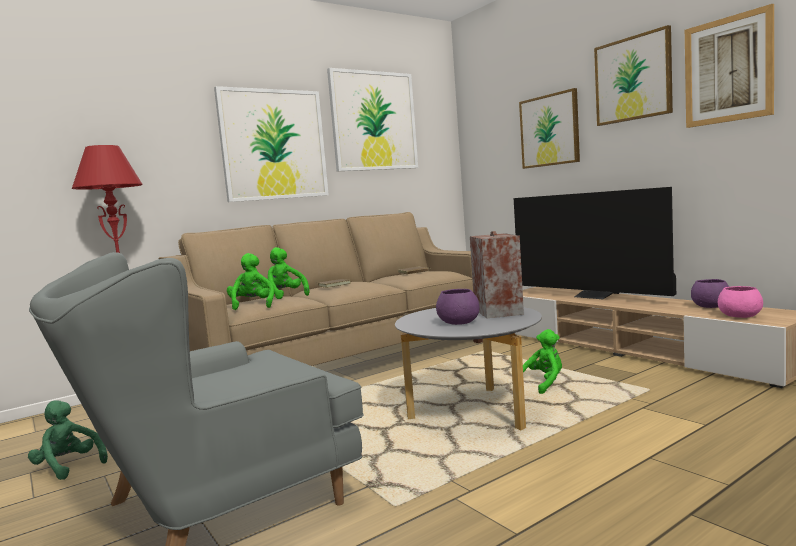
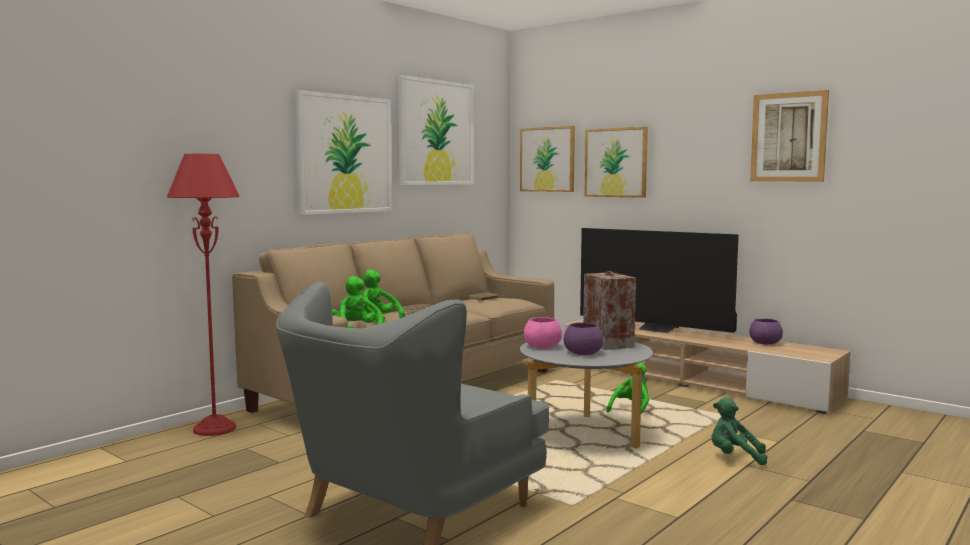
camera: 15 degrees left, 0 degrees up
green plush toy [28,401,108,480] -> green plush toy moved to [711,397,767,465]
picture [594,25,673,126] -> picture moved to [520,126,575,192]
pink bowl [718,286,763,318] -> pink bowl moved to [524,317,562,349]

